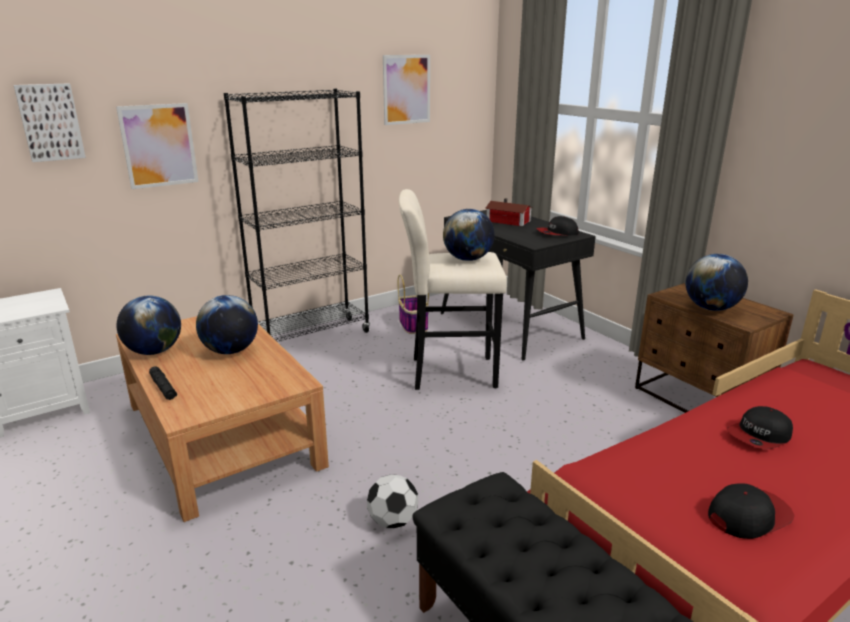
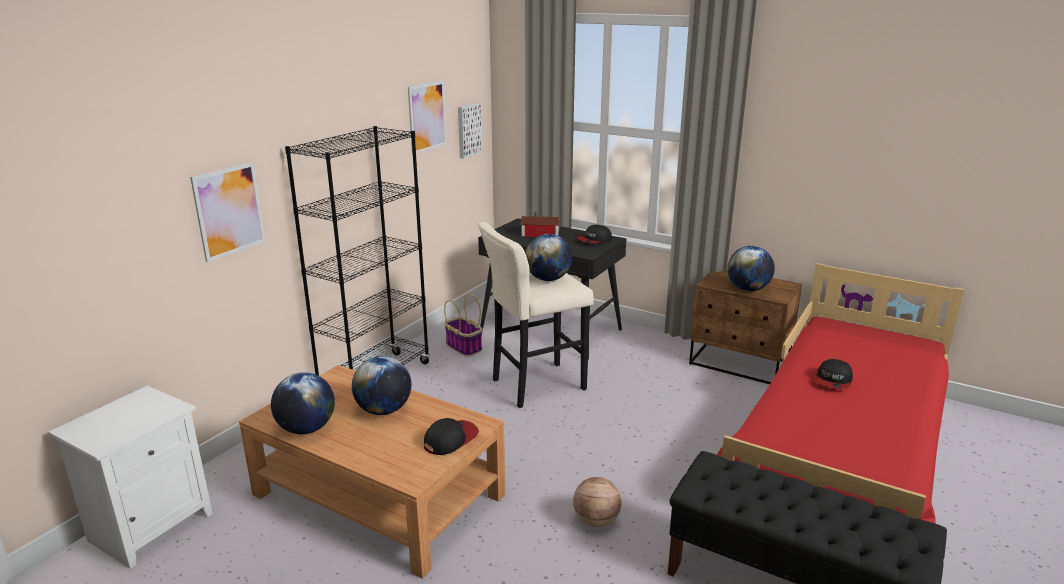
camera: 25 degrees left, 0 degrees up
picture [14,83,86,162] -> picture moved to [458,103,483,159]
black flashlight [149,366,177,400] -> none
football [367,474,418,528] -> basketball [573,477,622,527]
cap [708,483,795,539] -> cap moved to [424,418,479,455]

